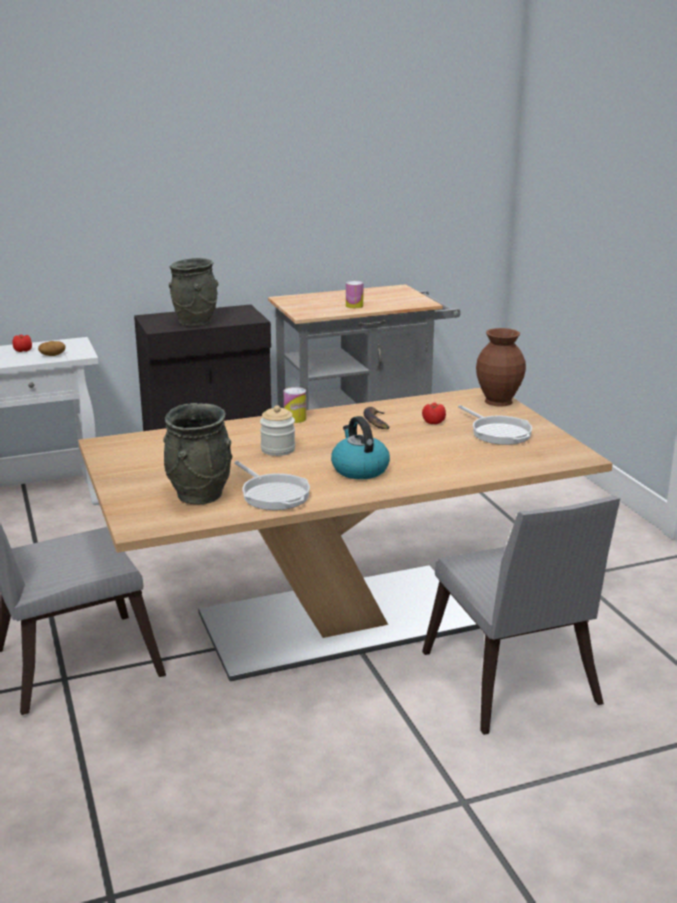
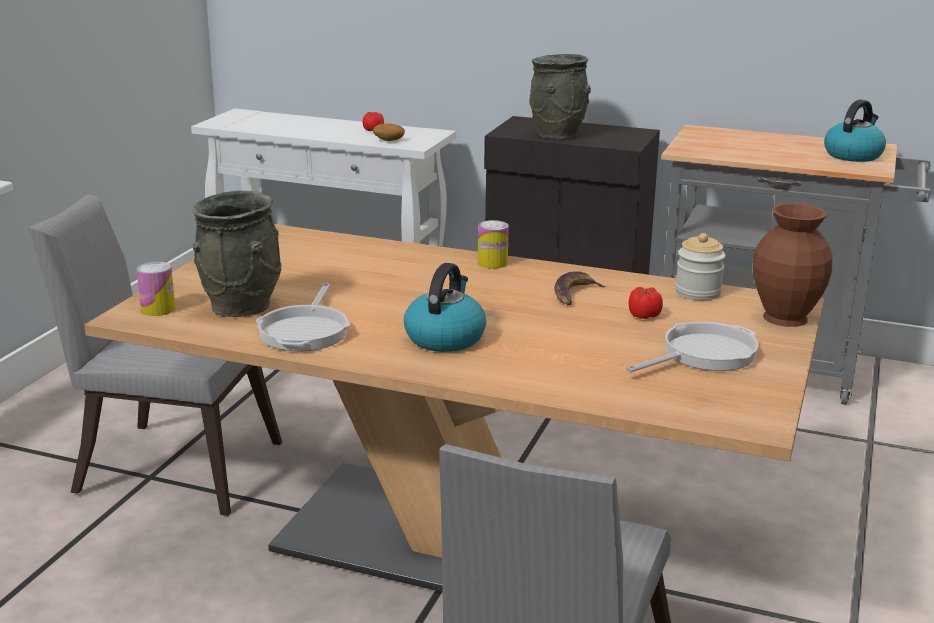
camera: 40 degrees right, 0 degrees up
jar [260,405,295,456] -> jar moved to [675,233,726,300]
can [346,281,364,308] -> can moved to [136,262,175,316]
frying pan [458,405,532,445] -> frying pan turned 135 degrees counterclockwise [626,322,759,373]
none -> kettle [824,99,886,162]

